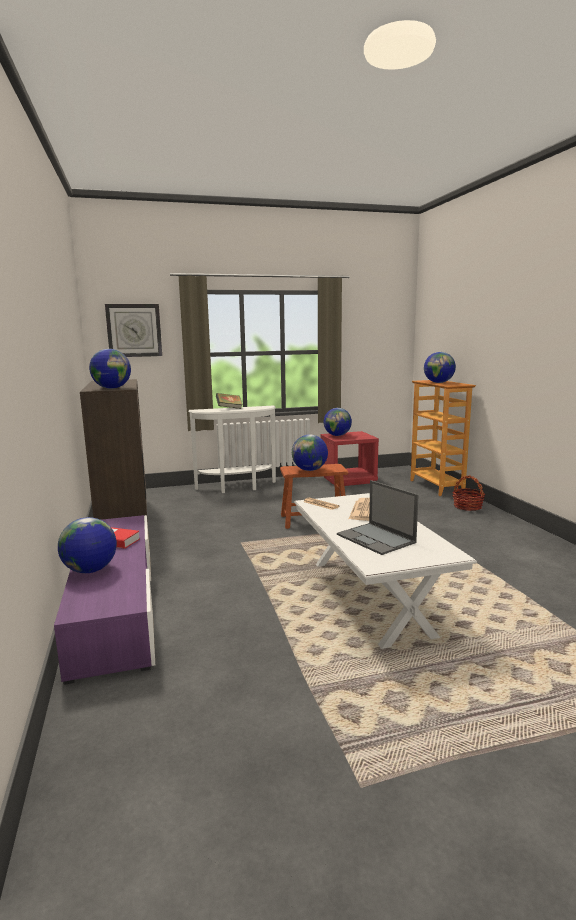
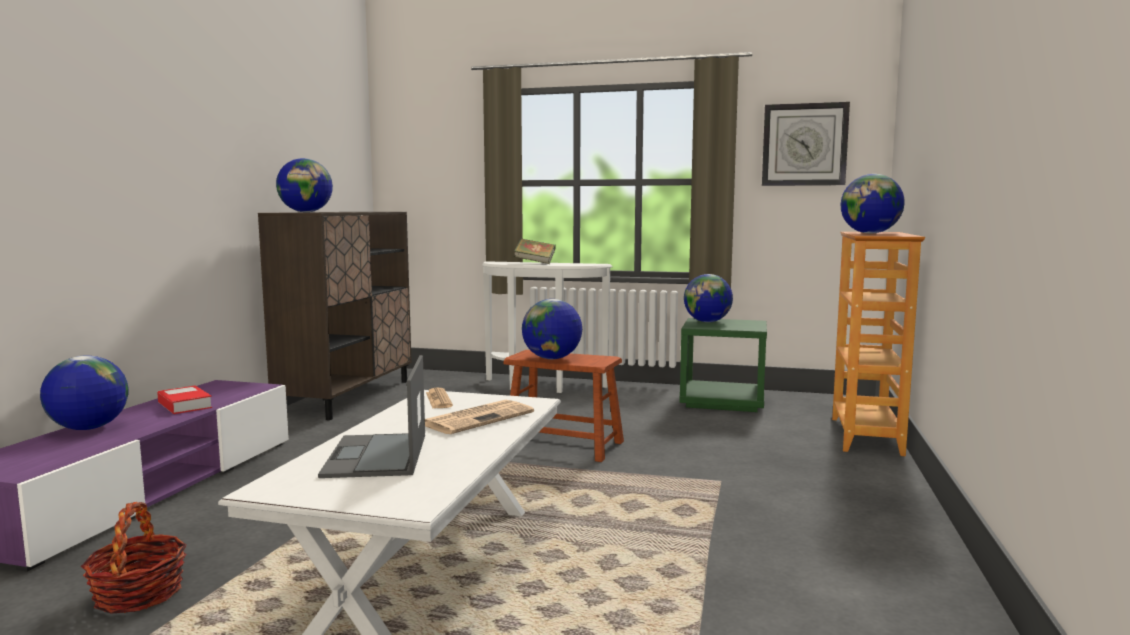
camera: 30 degrees right, 5 degrees down
wall clock [105,304,162,357] -> wall clock moved to [762,102,850,186]
red nightstand [321,431,379,486] -> green nightstand [679,318,767,412]
basket [452,475,485,511] -> basket moved to [81,502,187,614]

